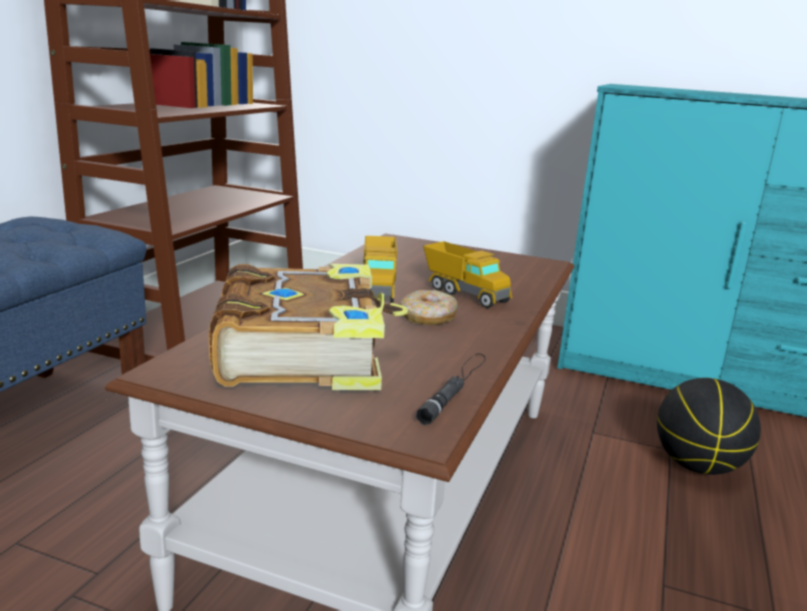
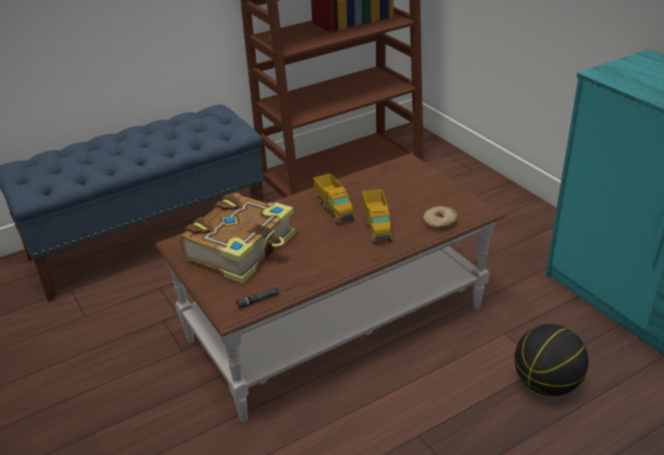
camera: 40 degrees right, 15 degrees up
toy truck [363,236,397,302] -> toy truck turned 60 degrees counterclockwise [313,173,355,225]
donut [401,290,458,325] -> donut moved to [423,206,458,230]

